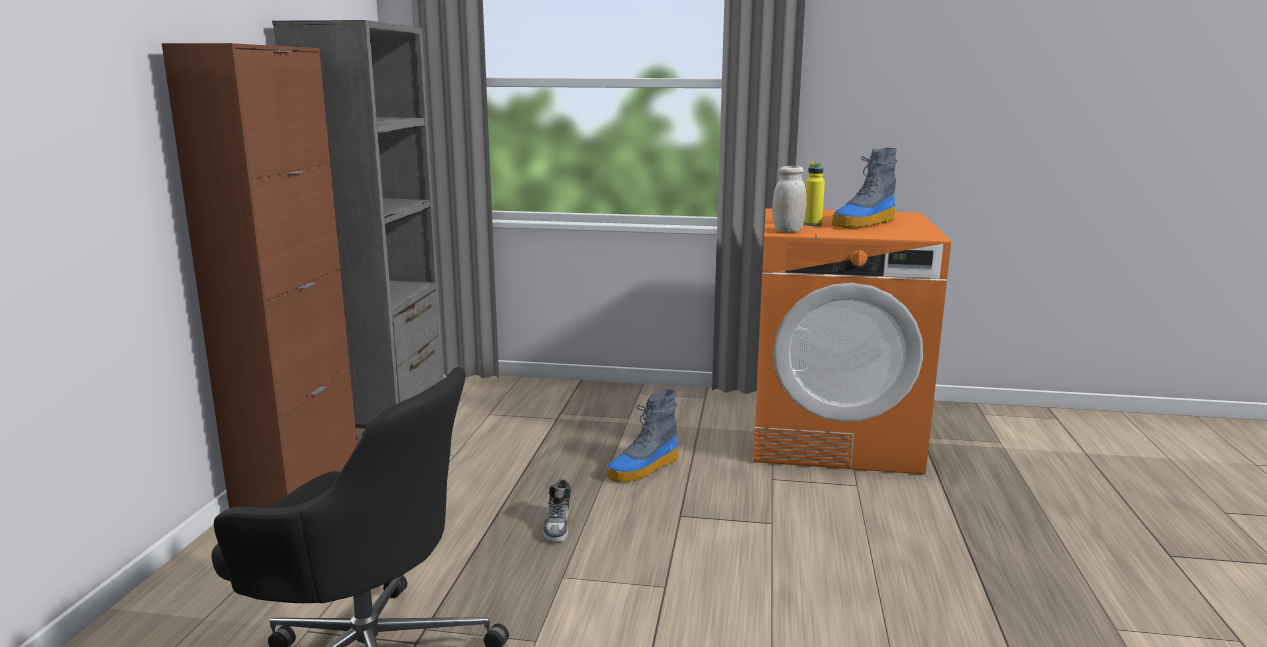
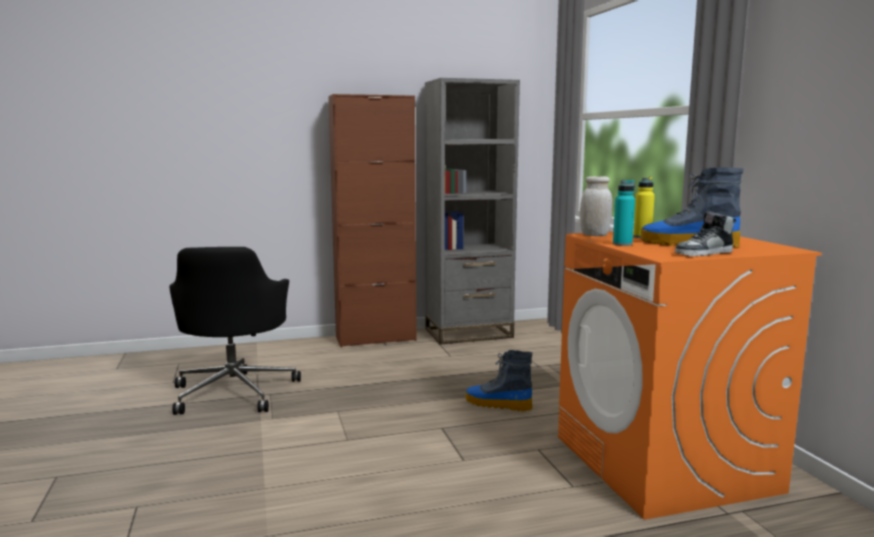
camera: 65 degrees right, 5 degrees down
shoe [543,479,571,542] -> shoe moved to [675,211,736,256]
none -> turquoise bottle [613,180,635,246]

